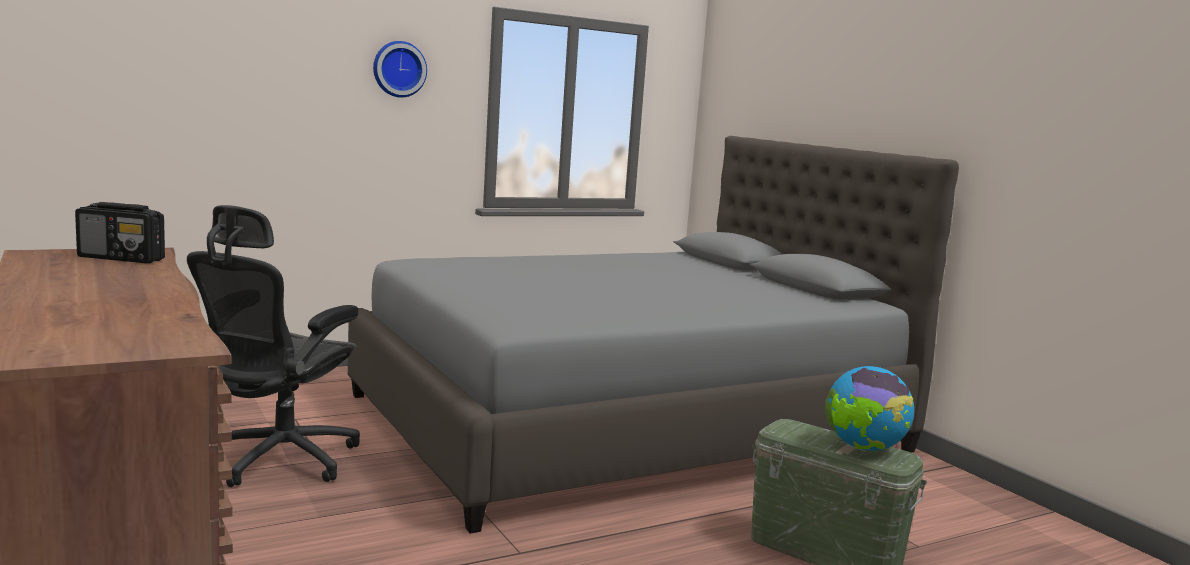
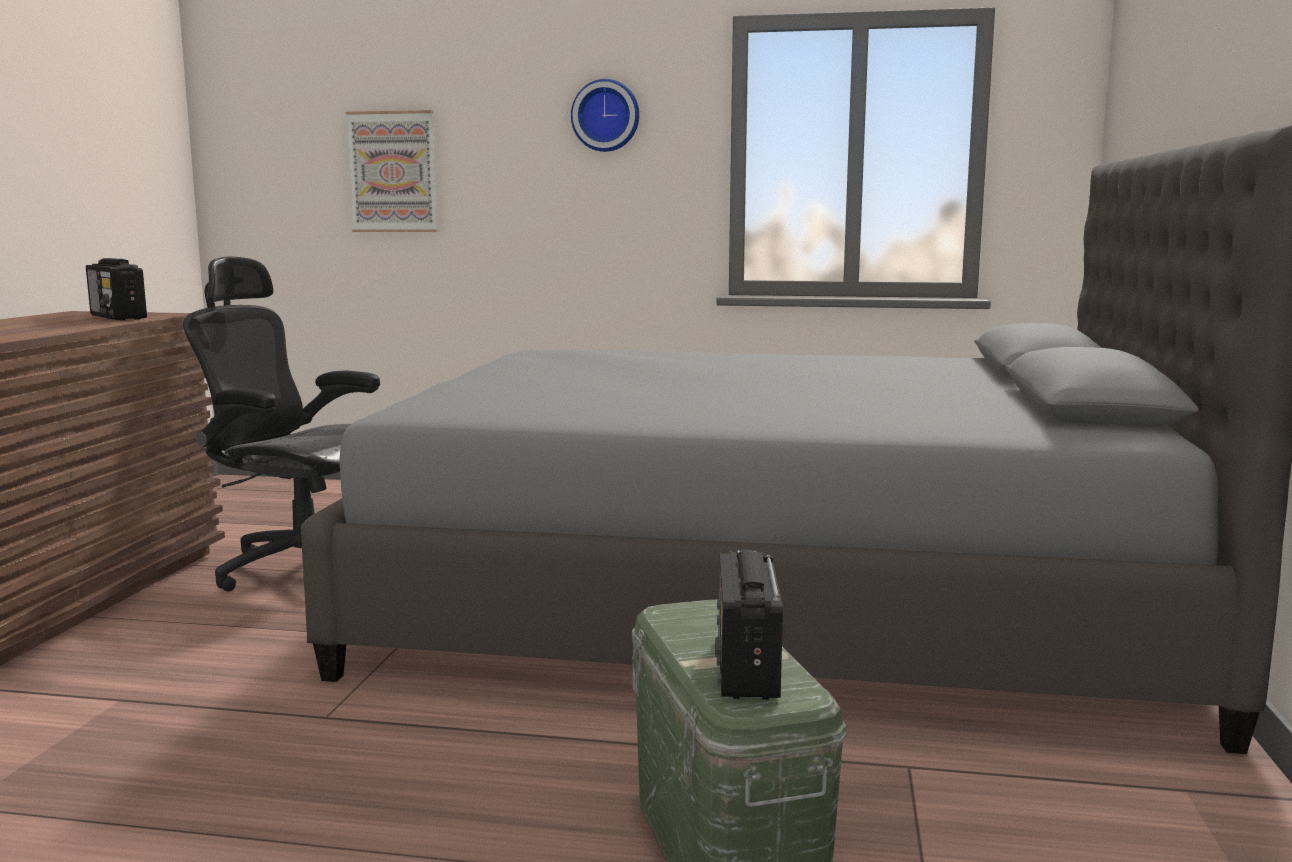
camera: 40 degrees right, 0 degrees up
office chair [187,205,360,487] -> office chair turned 60 degrees clockwise [183,256,380,592]
globe [825,366,914,451] -> radio [715,550,783,700]
none -> picture [346,110,438,232]

